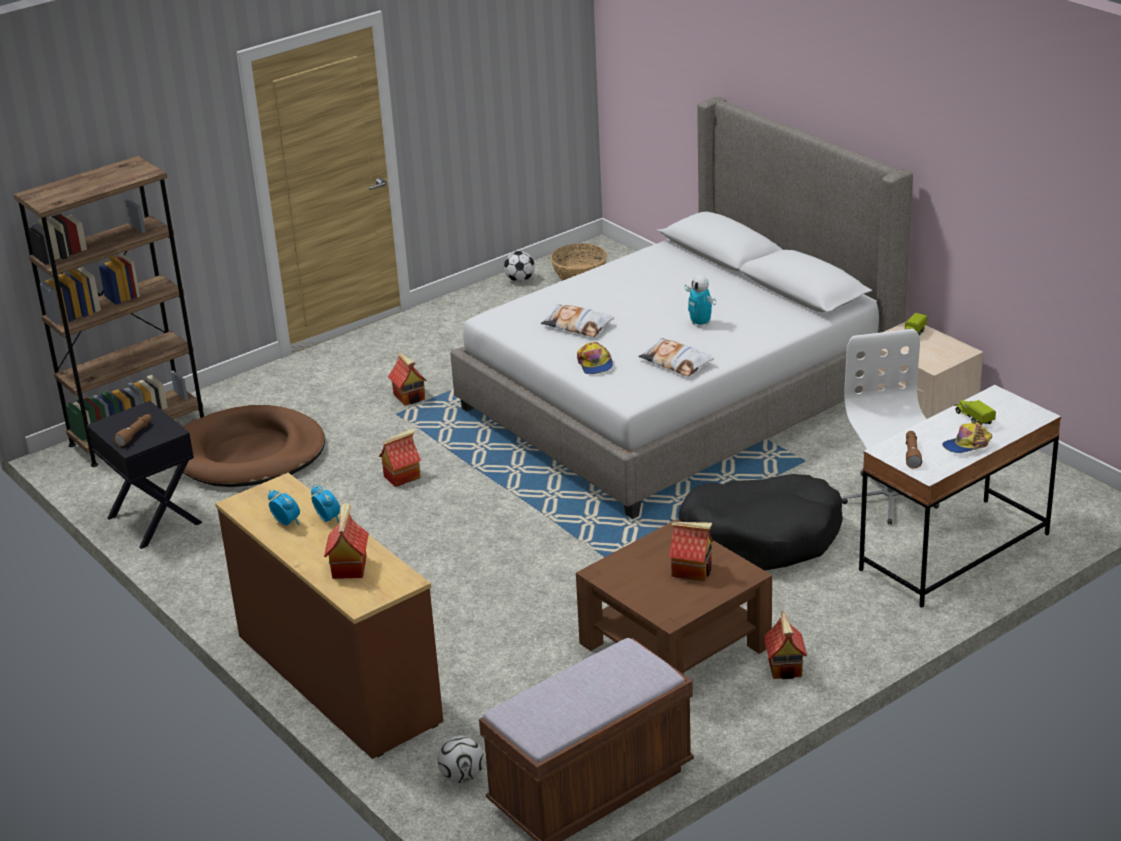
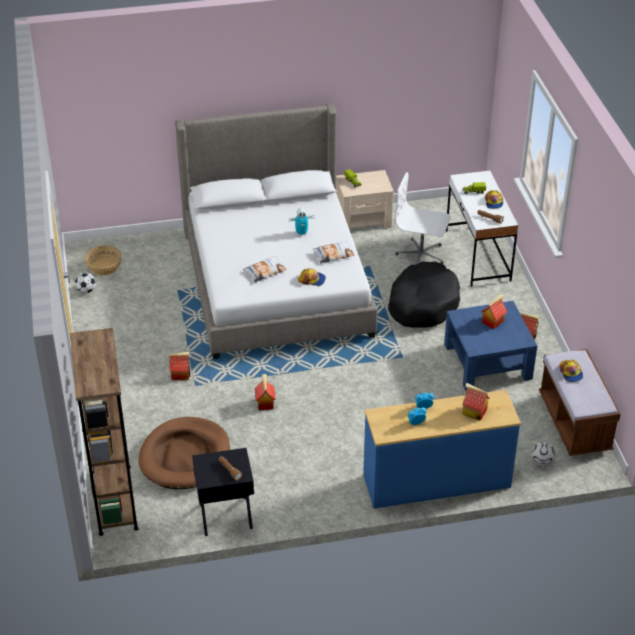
camera: 65 degrees left, 10 degrees up
brown dresser [215,473,443,759] -> blue dresser [363,390,521,509]
brown coffee table [576,519,772,674] -> blue coffee table [444,301,537,391]
none -> cap [560,359,583,382]

